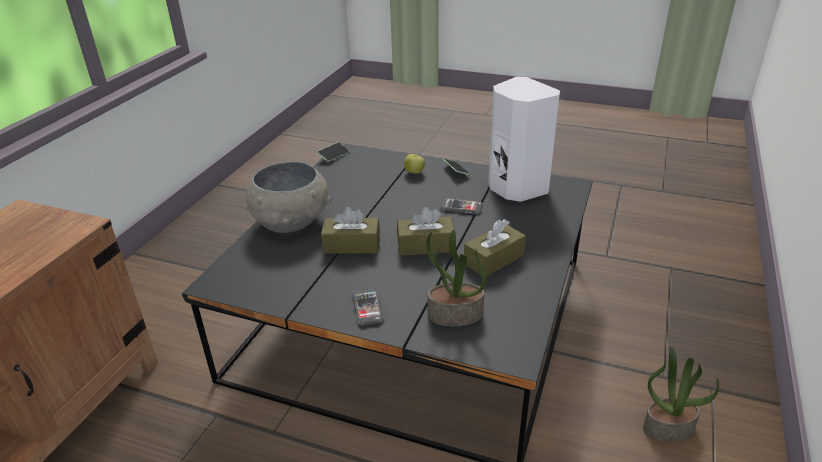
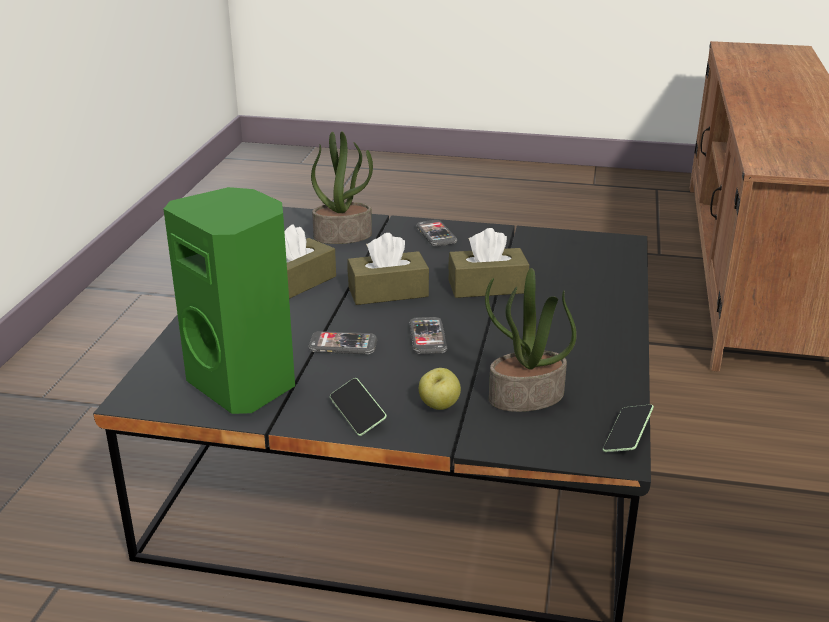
camera: 170 degrees right, 5 degrees down
grey bowl [244,161,331,233] -> none
white speaker [489,77,560,202] -> green speaker [164,187,295,414]
potted plant [643,346,719,442] -> potted plant moved to [485,268,577,412]
none -> phone [409,317,448,354]

